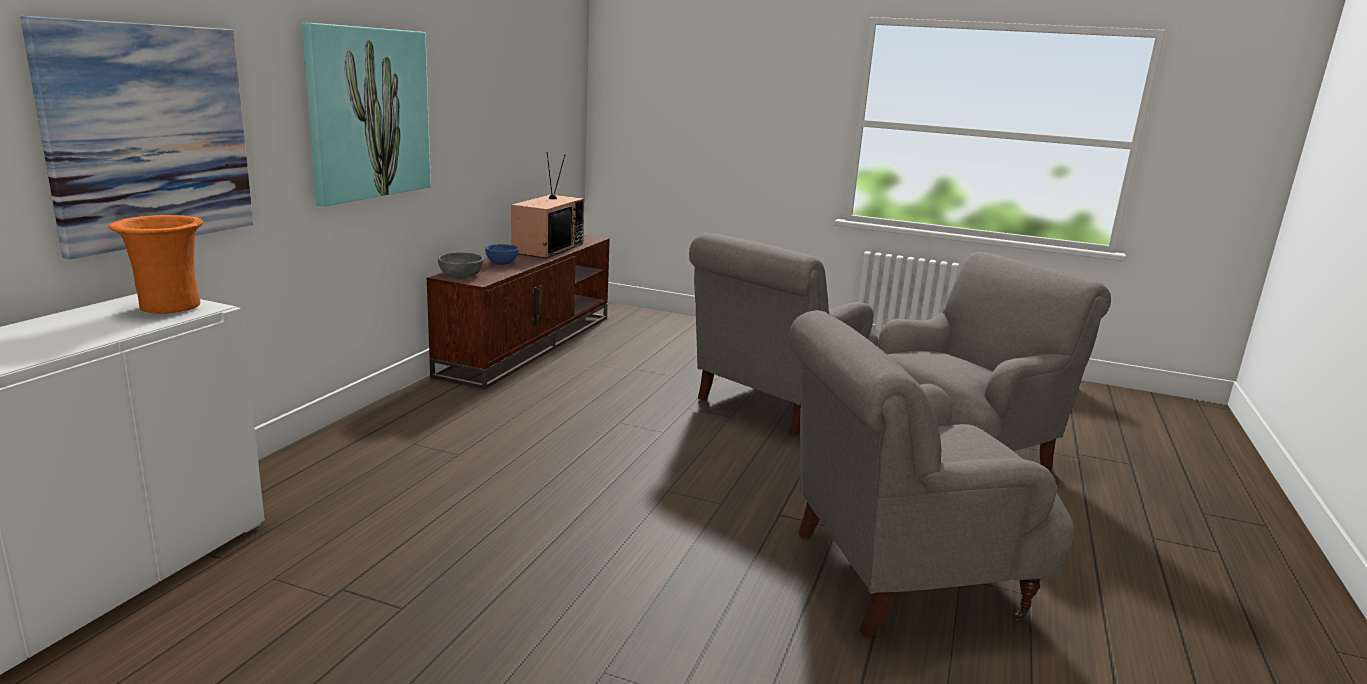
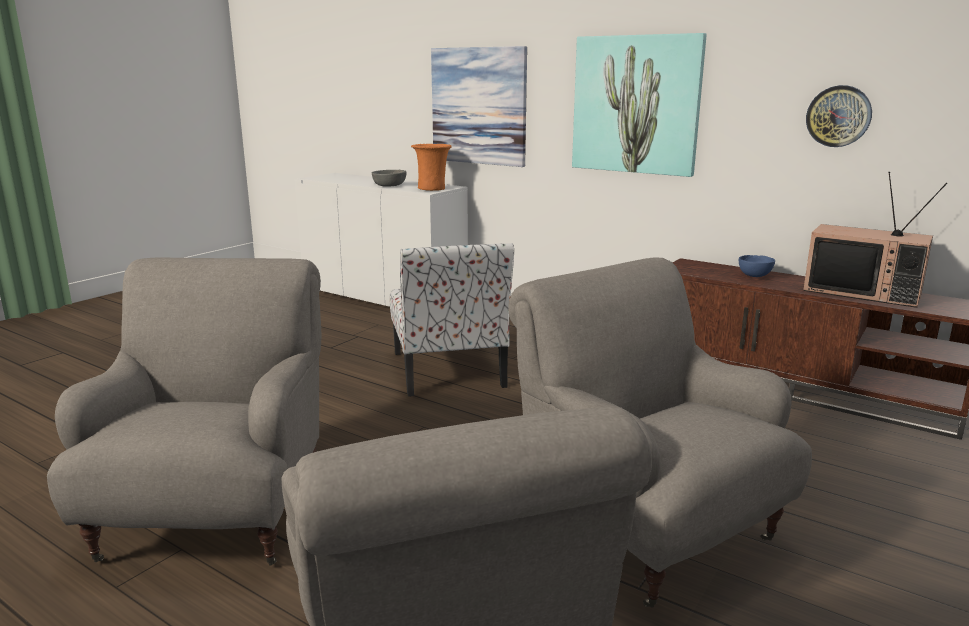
camera: 105 degrees right, 0 degrees up
grey bowl [438,252,484,278] -> grey bowl moved to [372,170,406,187]
none -> chair [390,243,514,397]
none -> wall clock [806,85,872,147]

